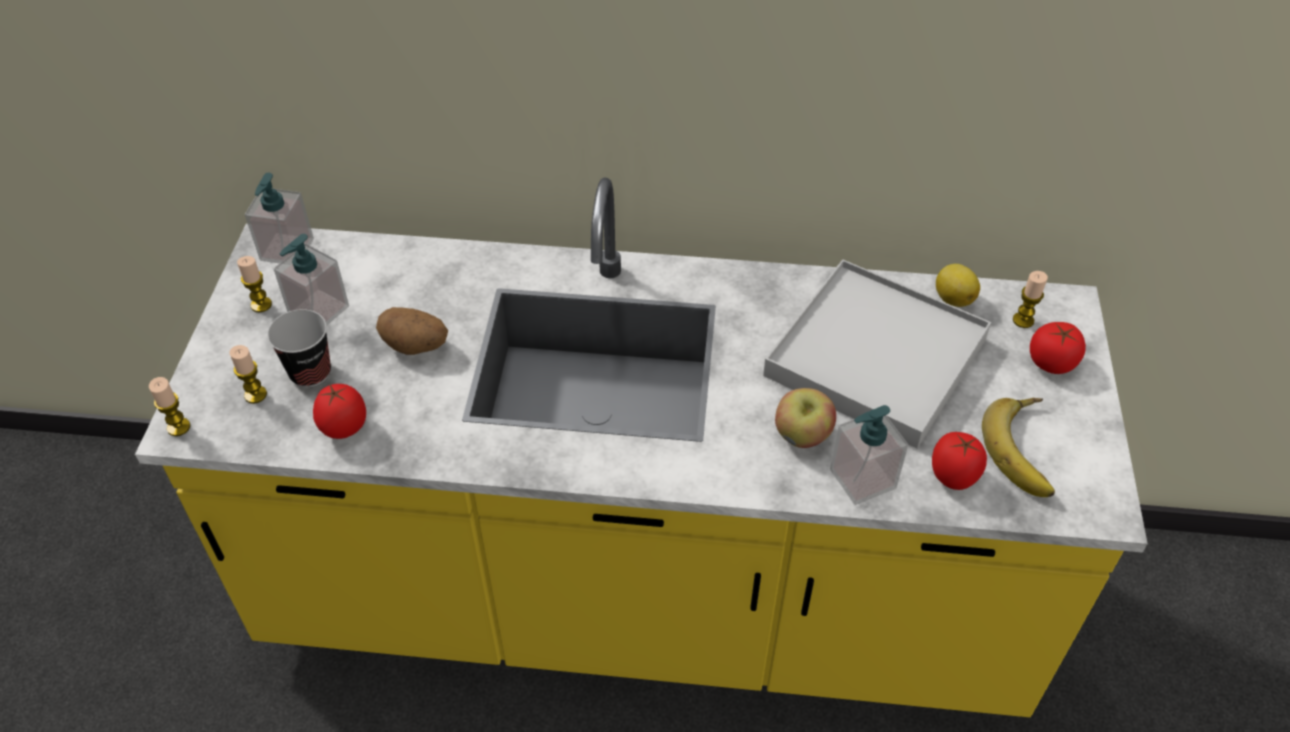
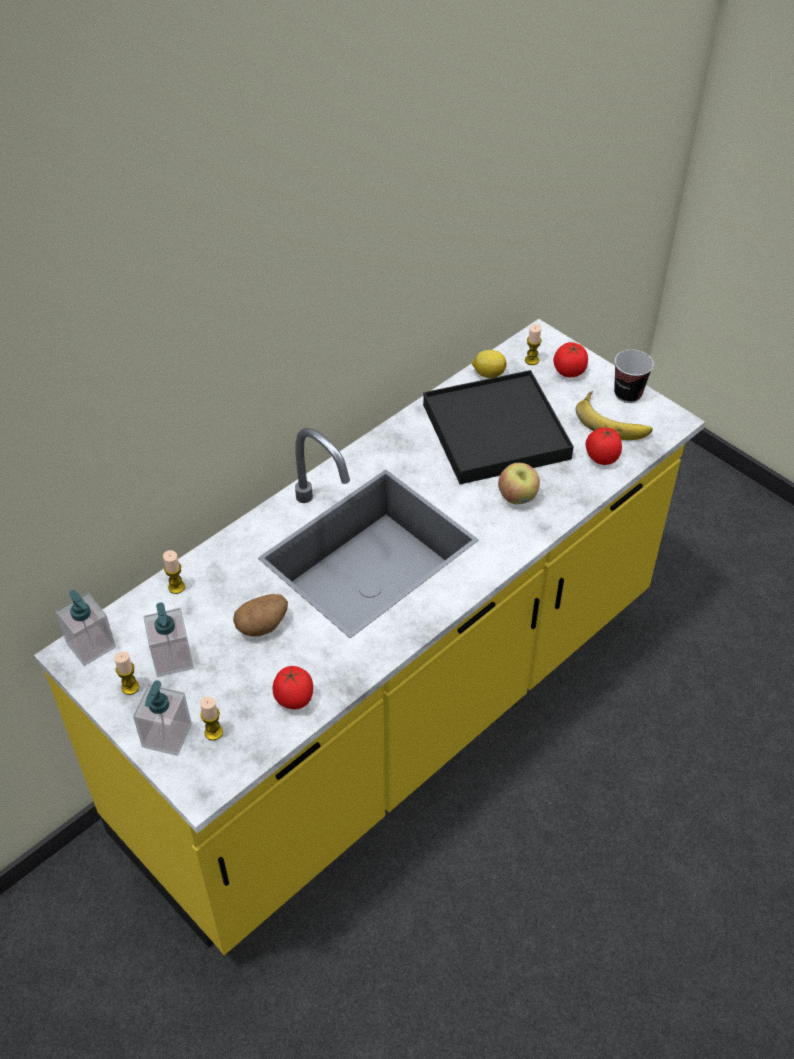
camera: 50 degrees left, 0 degrees up
candle [149,377,191,436] -> candle moved to [163,550,185,594]
cup [267,309,331,388] -> cup moved to [614,350,654,403]
white tray [763,259,991,449] -> black tray [423,370,574,484]
soap dispenser [830,405,908,505] -> soap dispenser moved to [133,680,192,756]

